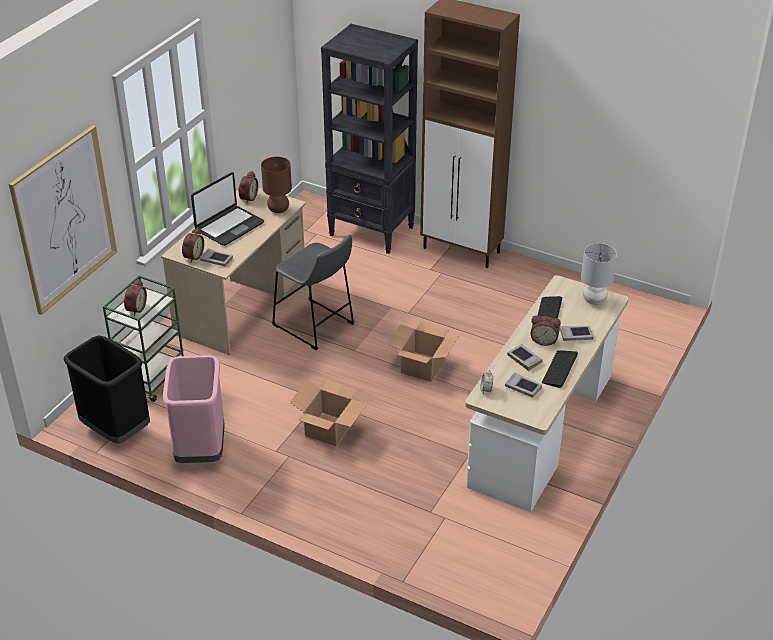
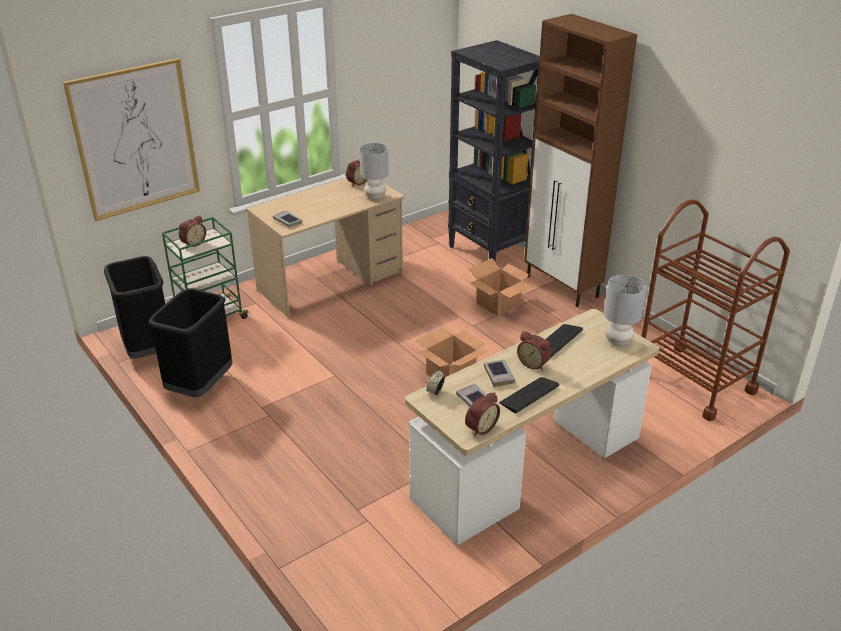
camera: 25 degrees right, 5 degrees down
pink trash can [163,355,225,463] -> black trash can [148,289,232,397]
alarm clock [182,228,204,263] -> alarm clock moved to [465,392,500,437]
laptop [191,172,264,246] -> none
brown table lamp [261,157,292,213] -> grey table lamp [360,143,389,199]
grey stool [272,235,355,350] -> none
cardboard box [290,380,367,446] -> cardboard box moved to [469,258,533,317]
book [560,326,593,341] -> none
none -> brown cart [642,199,790,421]

